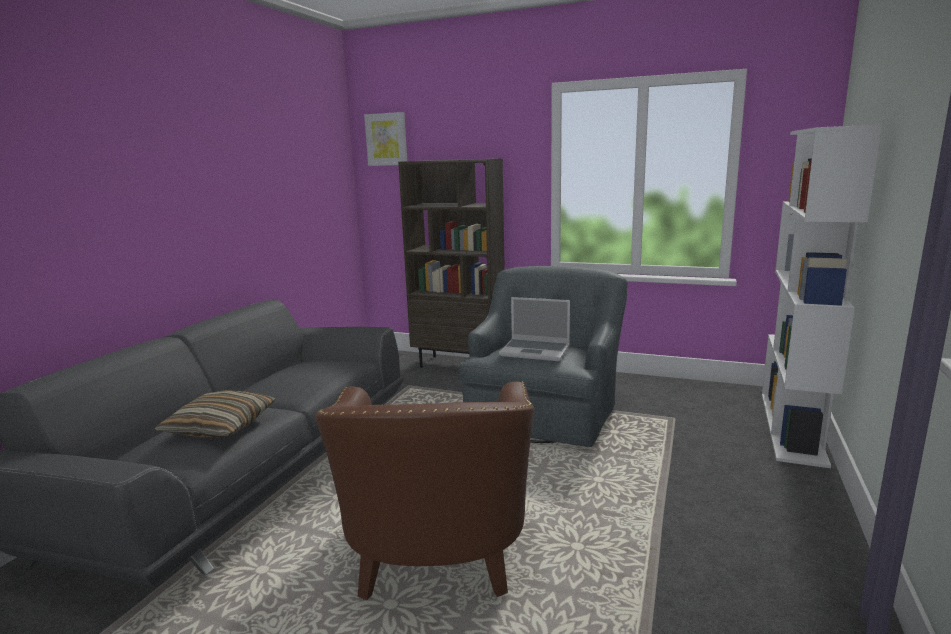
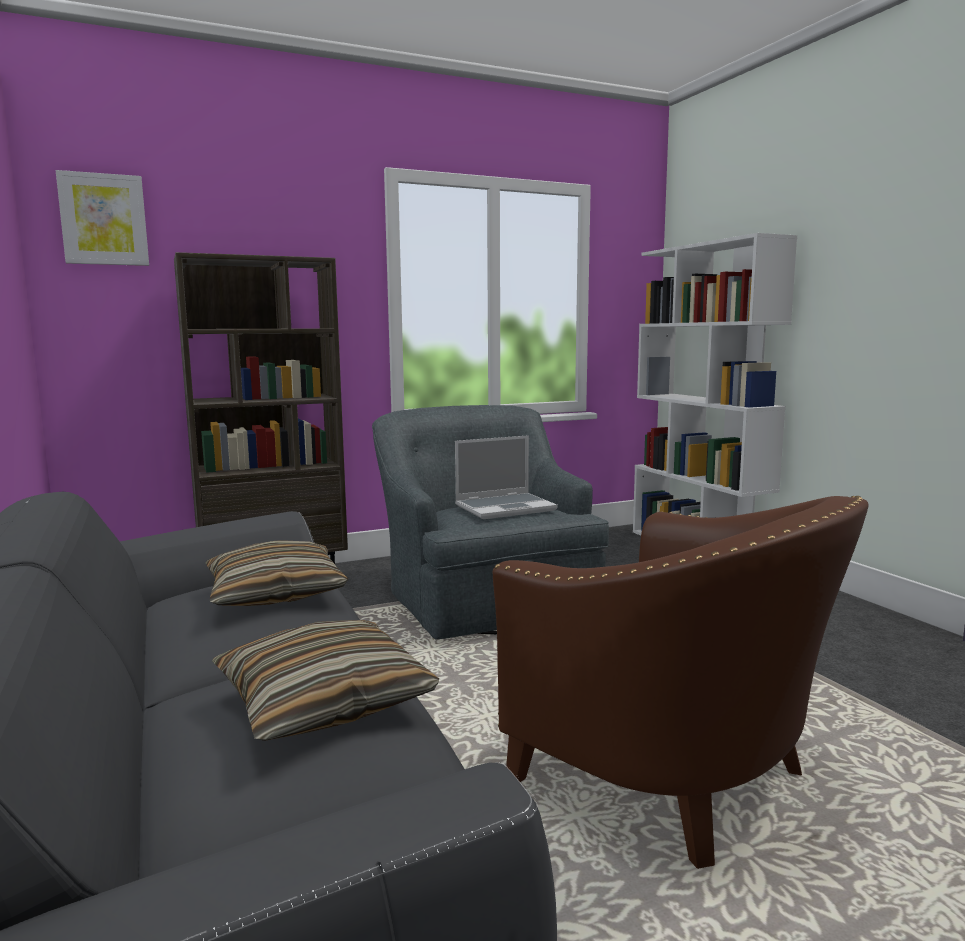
camera: 45 degrees left, 5 degrees down
none -> pillow [206,540,348,606]

